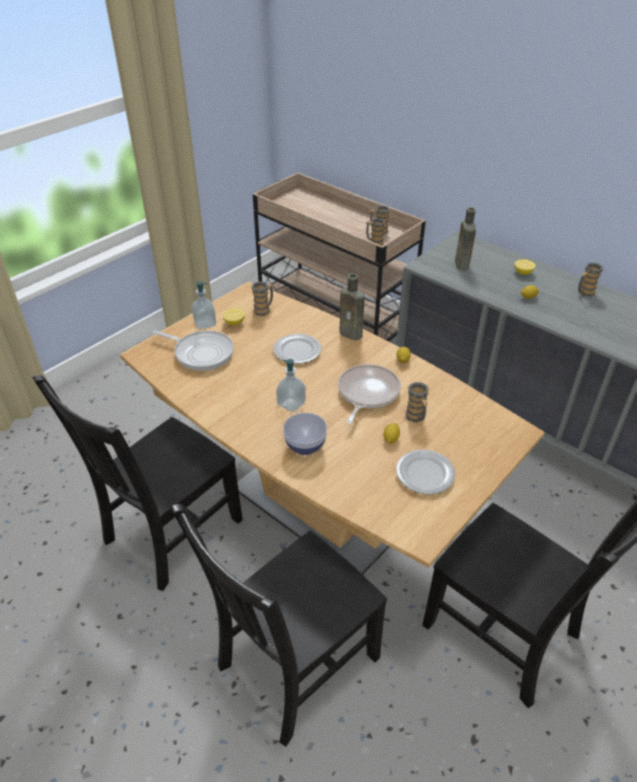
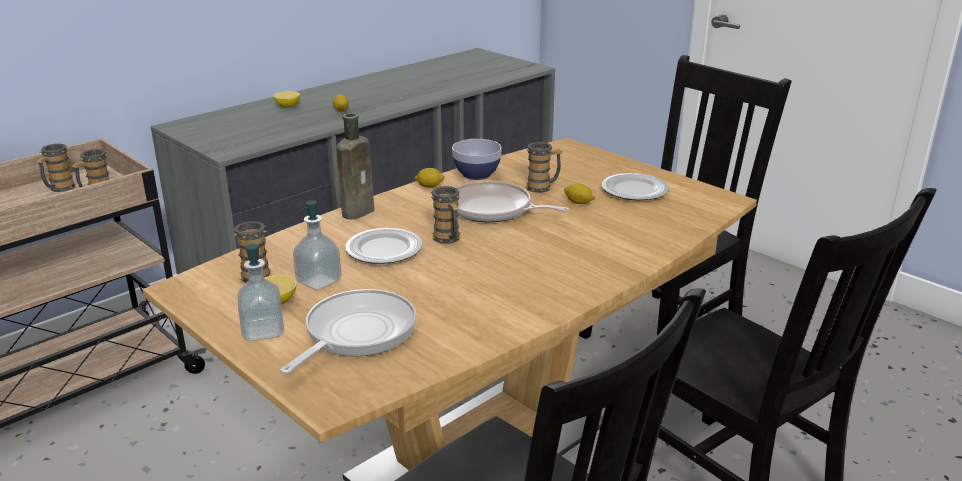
camera: 85 degrees left, 15 degrees down
soap dispenser [276,359,306,412] -> soap dispenser moved to [293,200,341,290]
bowl [283,413,327,455] -> bowl moved to [452,139,502,180]
brown bottle [455,207,476,270] -> none
mug [578,263,604,297] -> mug moved to [430,186,461,244]

